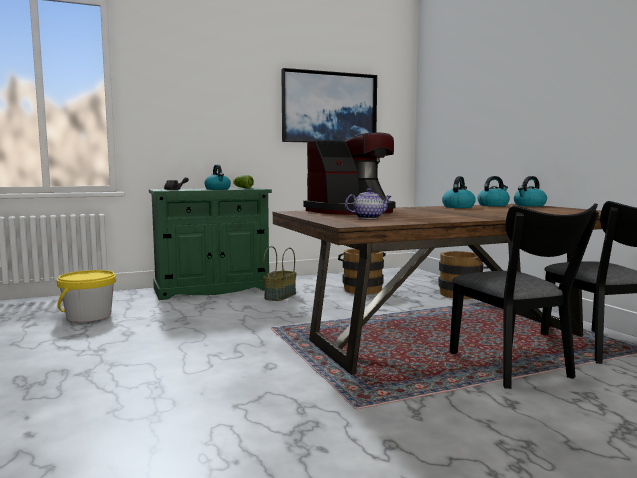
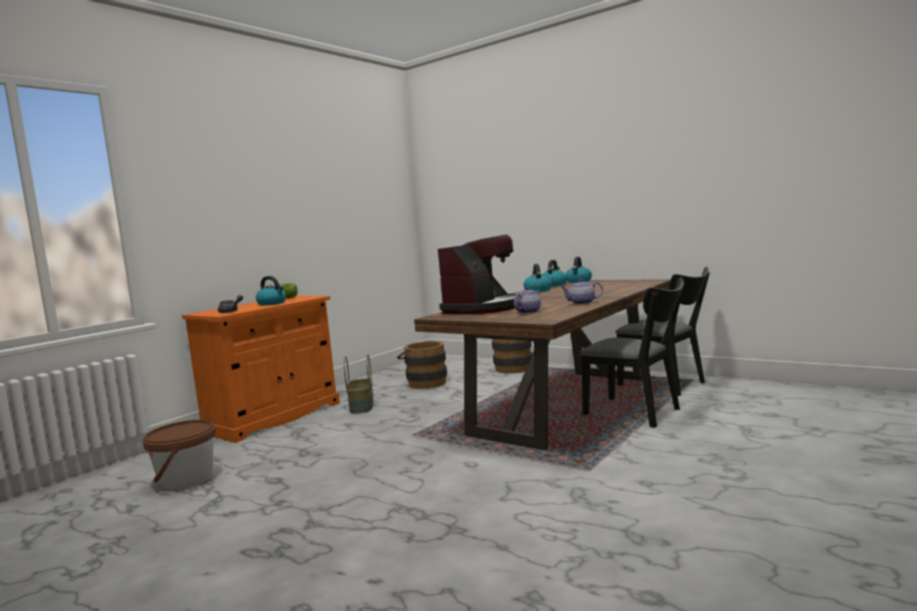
camera: 30 degrees left, 0 degrees up
yellow bucket [57,270,116,322] -> brown bucket [143,420,216,490]
green cabinet [149,188,272,300] -> orange cabinet [182,296,340,443]
picture [281,68,377,142] -> none
none -> teapot [561,279,603,304]

